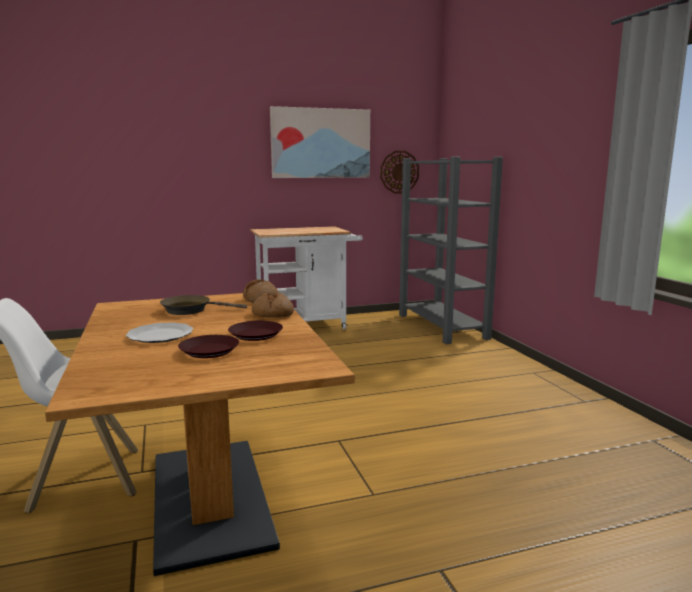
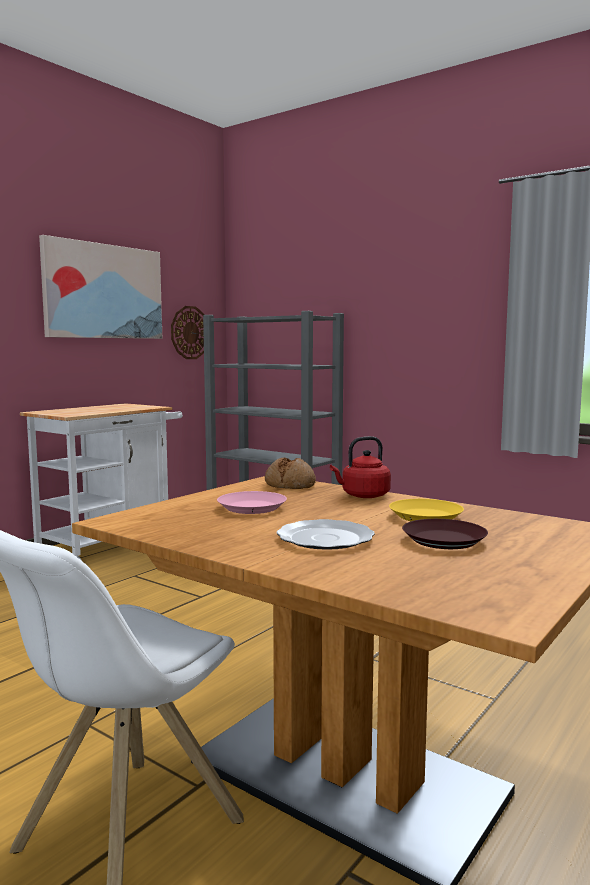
camera: 35 degrees left, 5 degrees down
brown frying pan [160,295,247,315] -> pink plate [217,491,287,514]
brown plate [228,321,283,341] -> yellow plate [389,499,464,521]
bread [252,293,294,318] -> red kettle [330,436,391,498]

